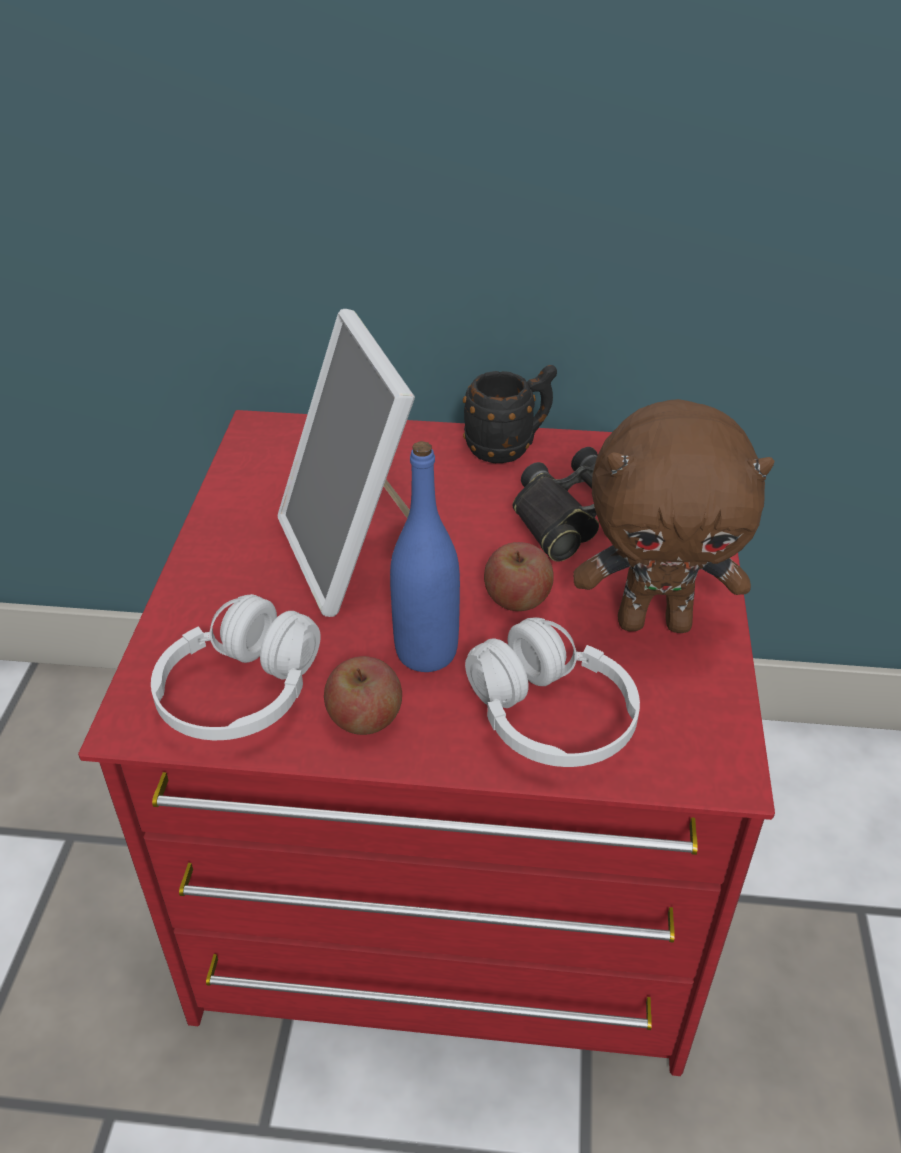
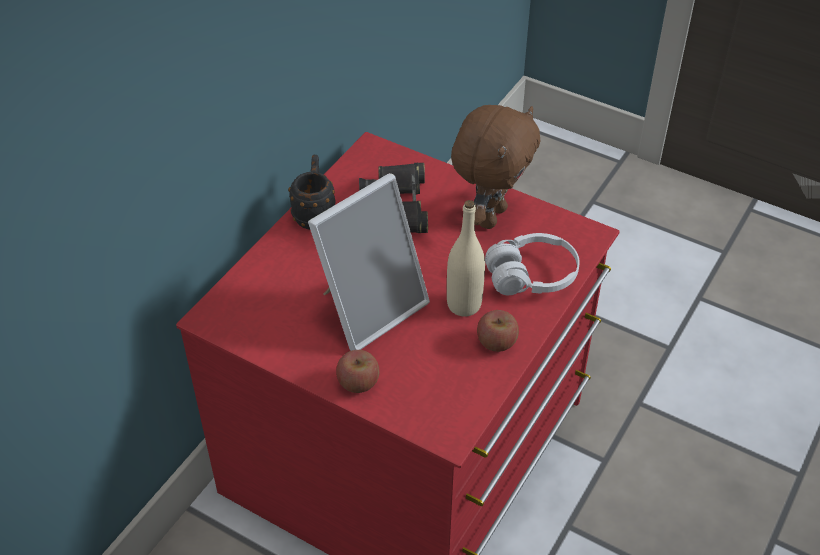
camera: 65 degrees left, 5 degrees up
white headphones [151,594,321,740] -> none
picture frame [278,309,415,617] -> picture frame turned 45 degrees counterclockwise [308,173,430,351]
blue bottle [390,441,460,672] -> beige bottle [447,200,485,316]
apple [484,542,554,611] -> apple moved to [336,350,379,393]

